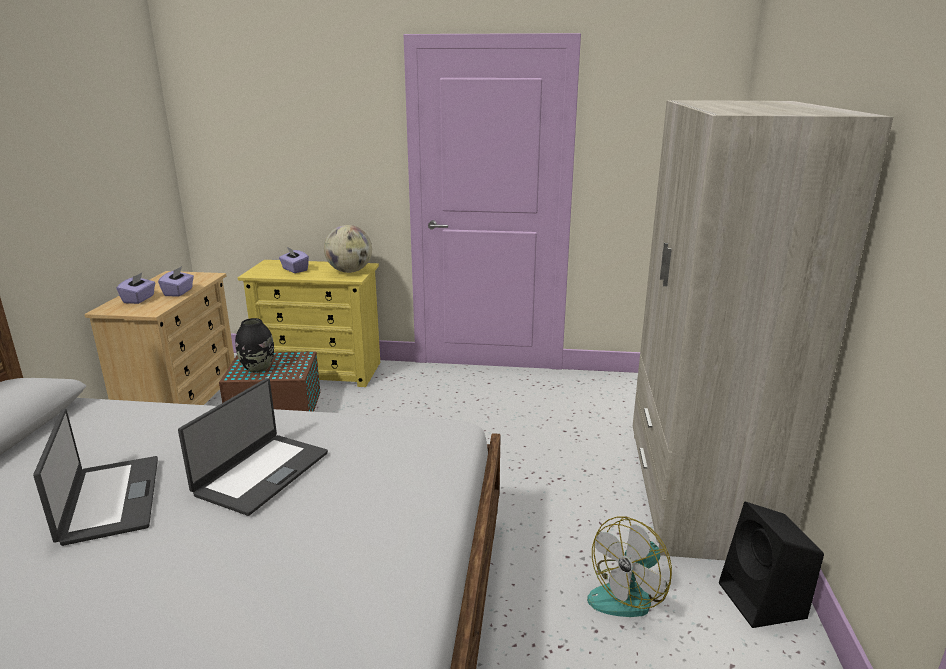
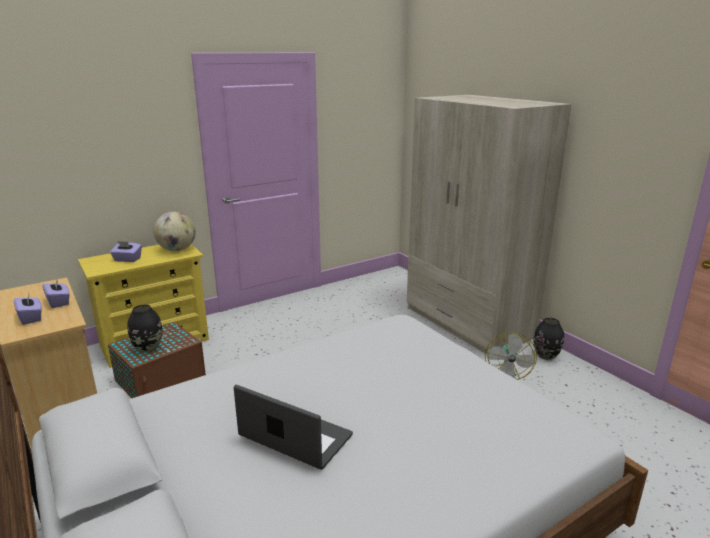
camera: 40 degrees left, 0 degrees up
laptop [178,378,328,516] -> none
black speaker [719,502,824,628] -> black vase [534,318,564,360]

